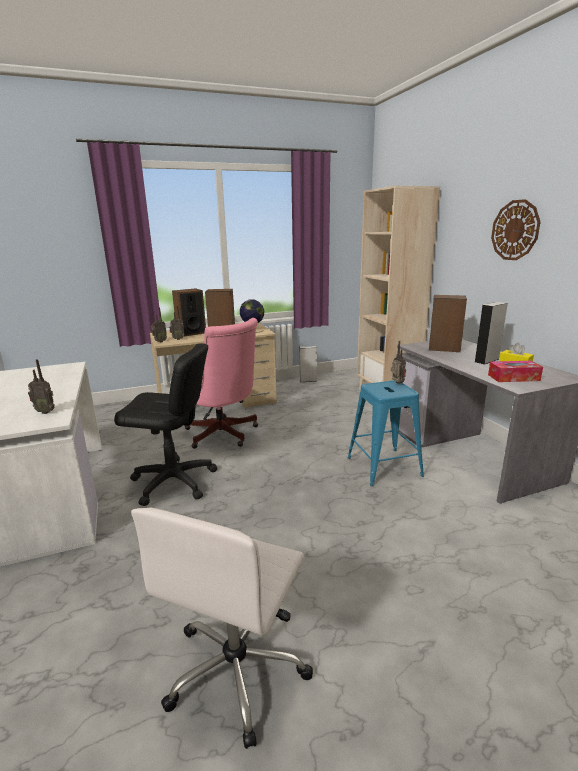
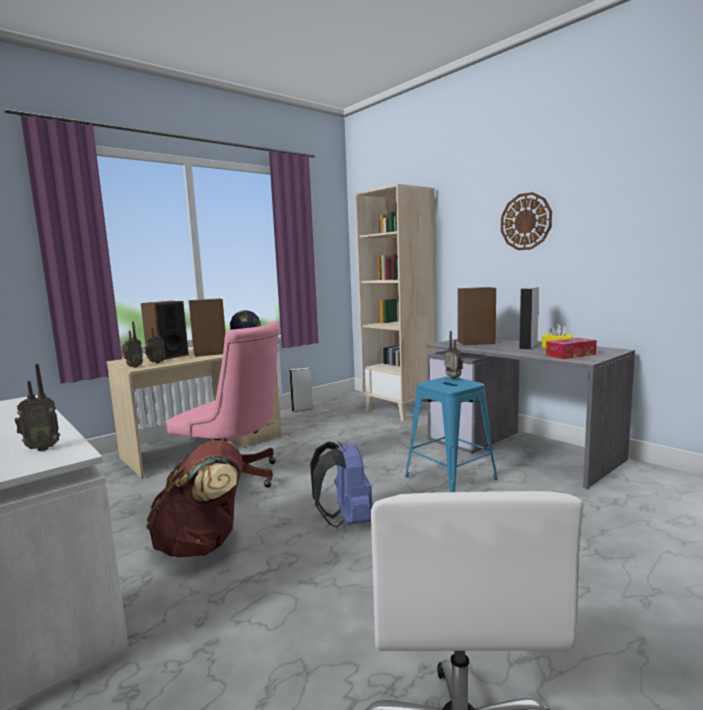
camera: 20 degrees left, 10 degrees down
black office chair [114,343,217,506] -> brown backpack [146,440,242,557]
none -> blue backpack [310,442,372,528]

